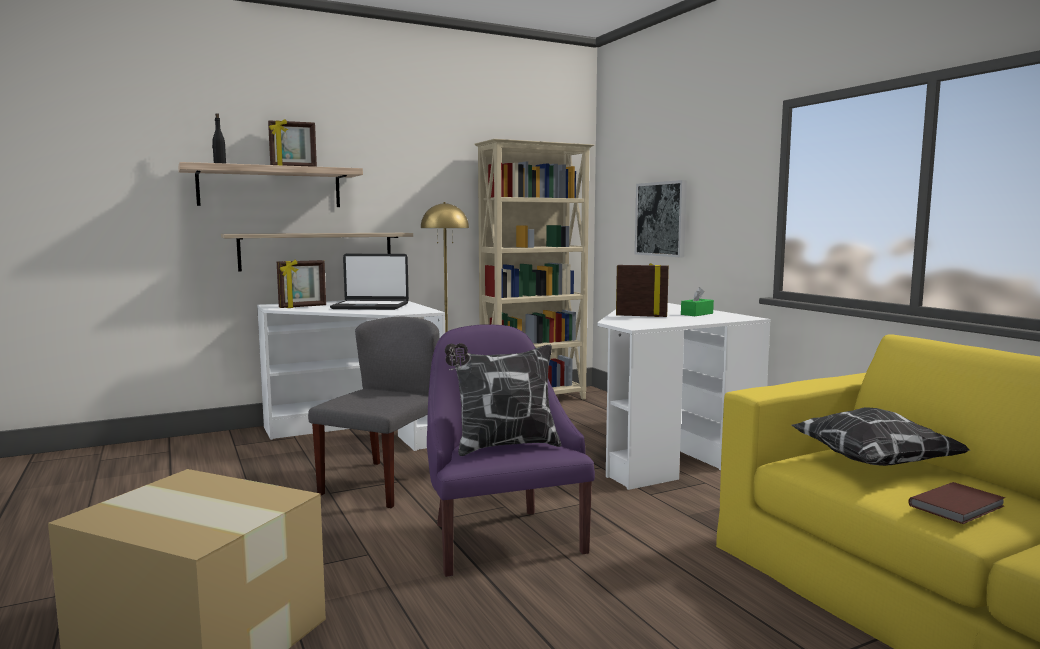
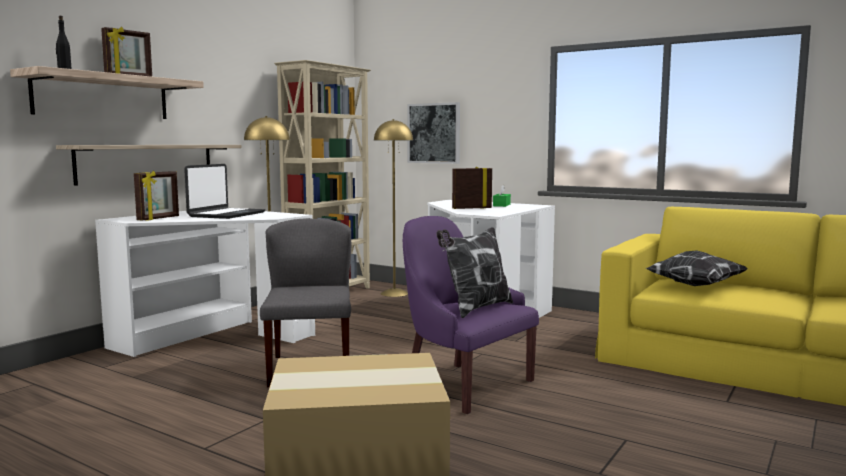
camera: 30 degrees left, 0 degrees up
laptop [330,254,409,310] -> laptop turned 45 degrees counterclockwise [184,164,265,219]
brown book [908,482,1005,524] -> none
none -> yellow floor lamp [374,119,413,297]

